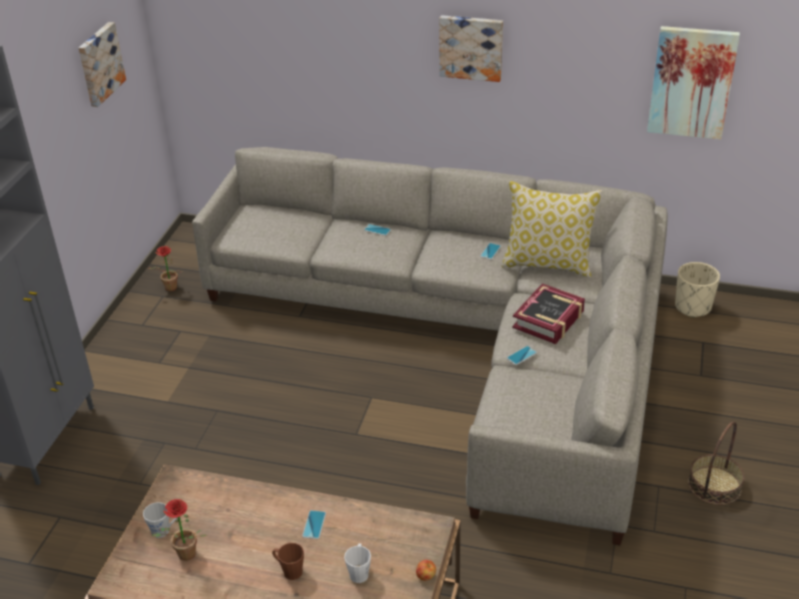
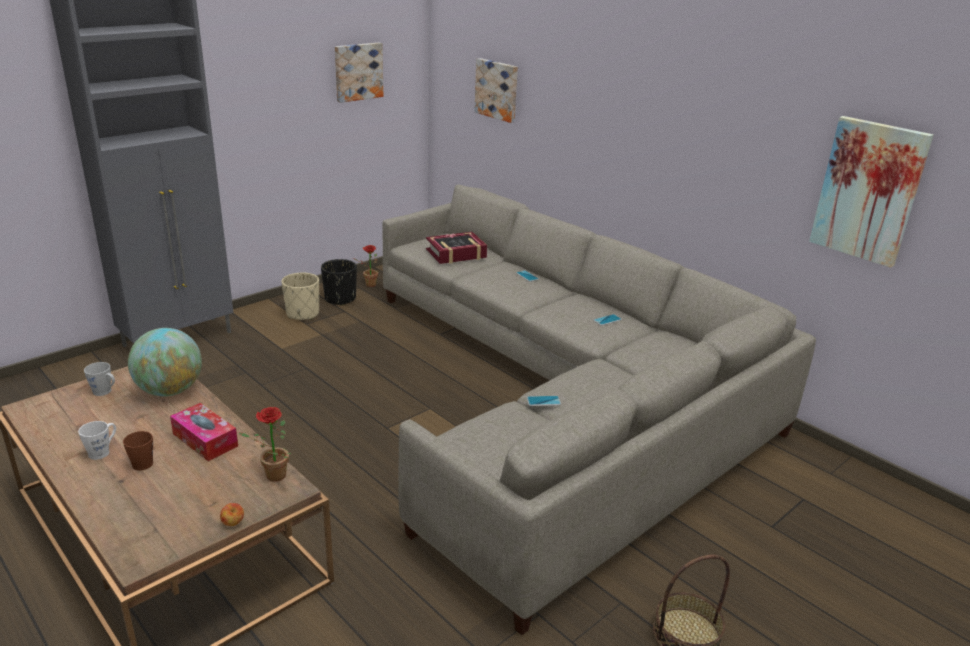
camera: 30 degrees right, 10 degrees down
potted plant [152,499,207,561] -> potted plant moved to [239,407,291,482]
phone [302,510,326,539] -> tissue box [170,403,238,461]
white mug [344,543,371,583] -> white mug moved to [78,421,116,460]
picture [439,15,503,82] -> picture moved to [475,58,518,123]
pillow [502,181,602,278] -> none
book [512,284,585,344] -> book moved to [426,232,487,264]
beige planter [675,262,720,318] -> beige planter moved to [281,273,319,320]
none -> globe [128,328,202,396]
none -> black planter [321,259,357,306]

